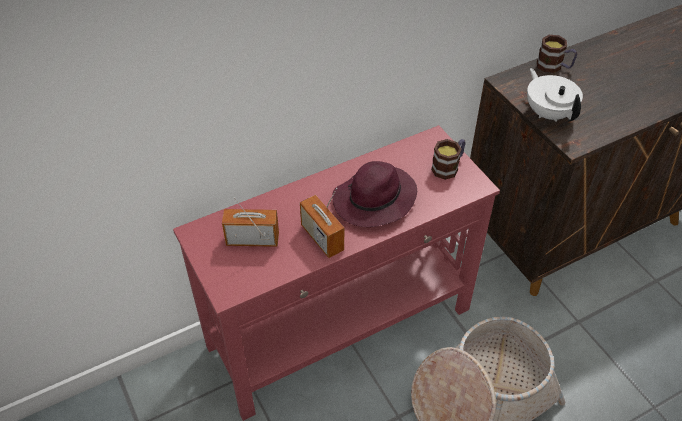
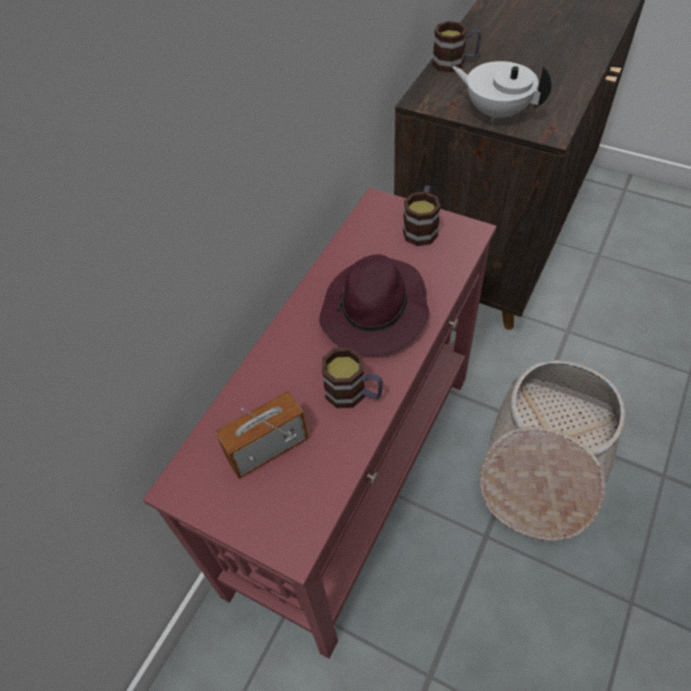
camera: 30 degrees left, 5 degrees up
radio [300,188,344,258] -> mug [322,347,383,408]

